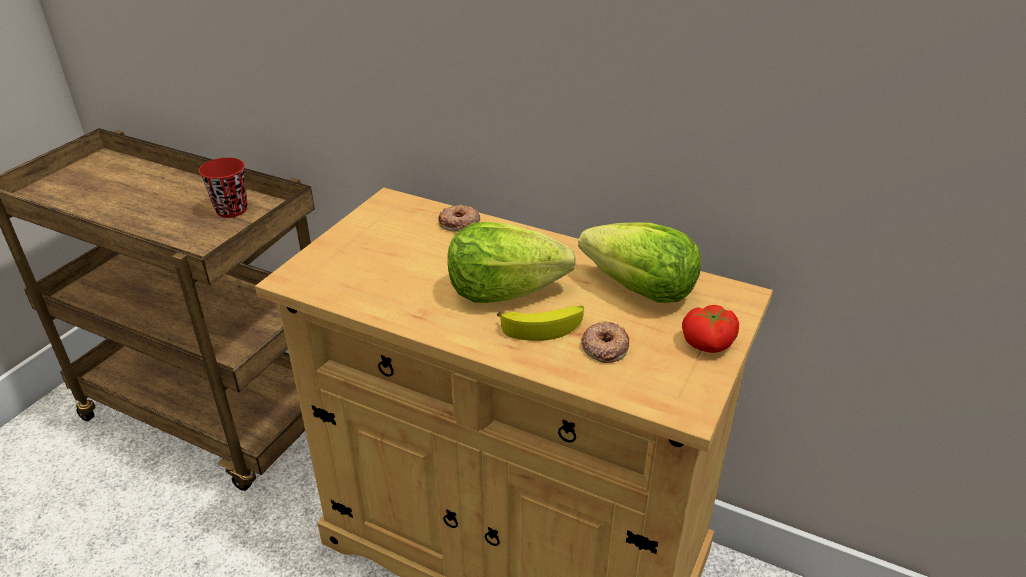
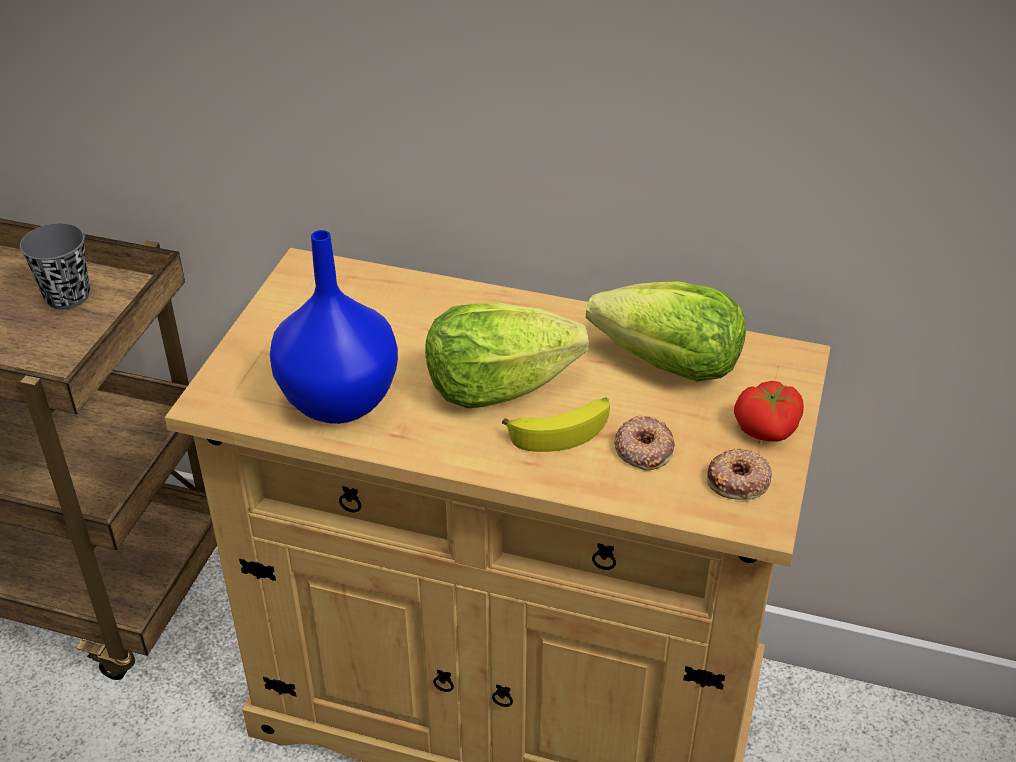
camera: 10 degrees left, 5 degrees up
red cup [199,157,247,218] -> grey cup [20,223,90,310]
donut [438,205,480,232] -> donut moved to [707,449,772,500]
none -> blue vase [270,230,398,424]

